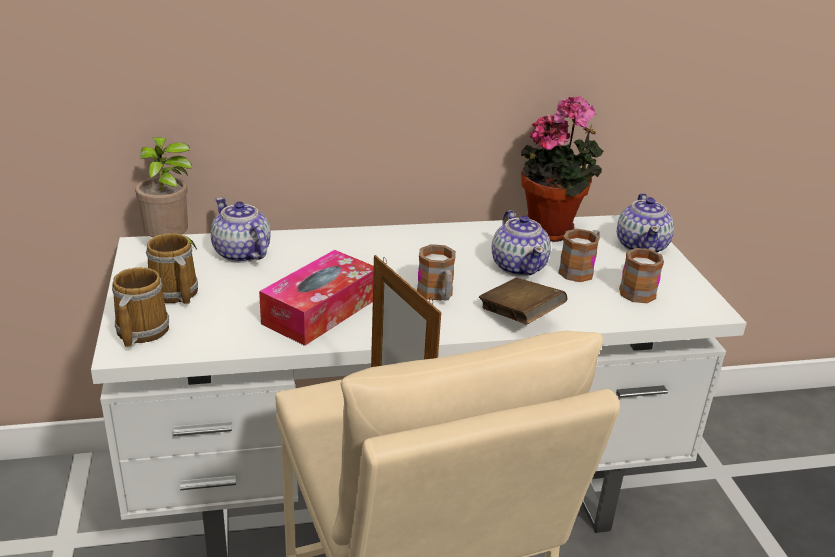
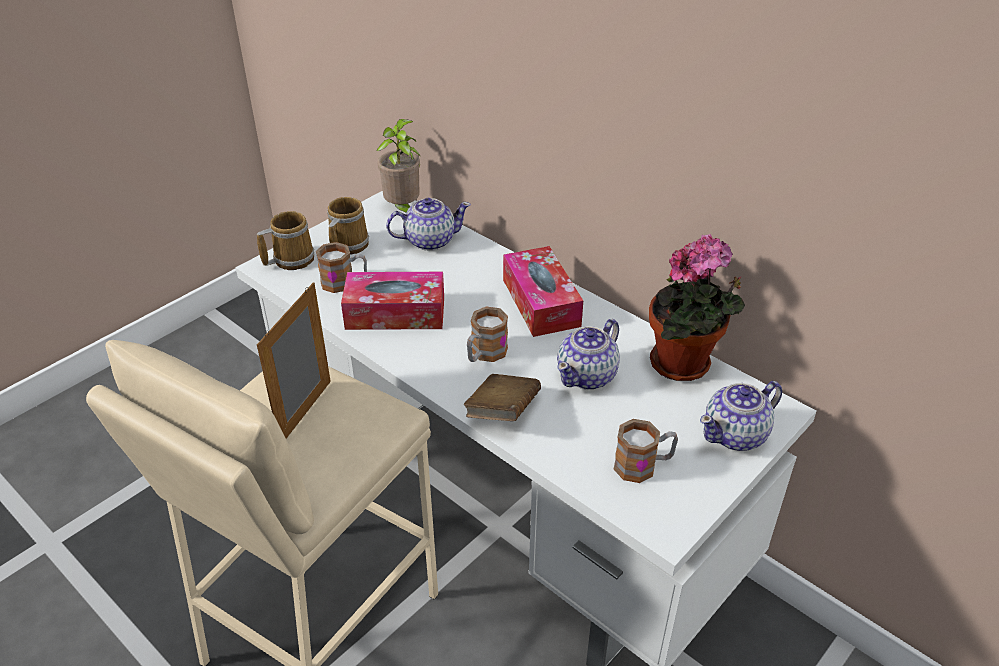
camera: 55 degrees right, 10 degrees up
teapot [211,197,271,263] -> teapot turned 60 degrees clockwise [386,198,471,251]
mug [558,229,600,282] -> mug moved to [316,242,367,293]
none -> tissue box [503,246,583,337]

